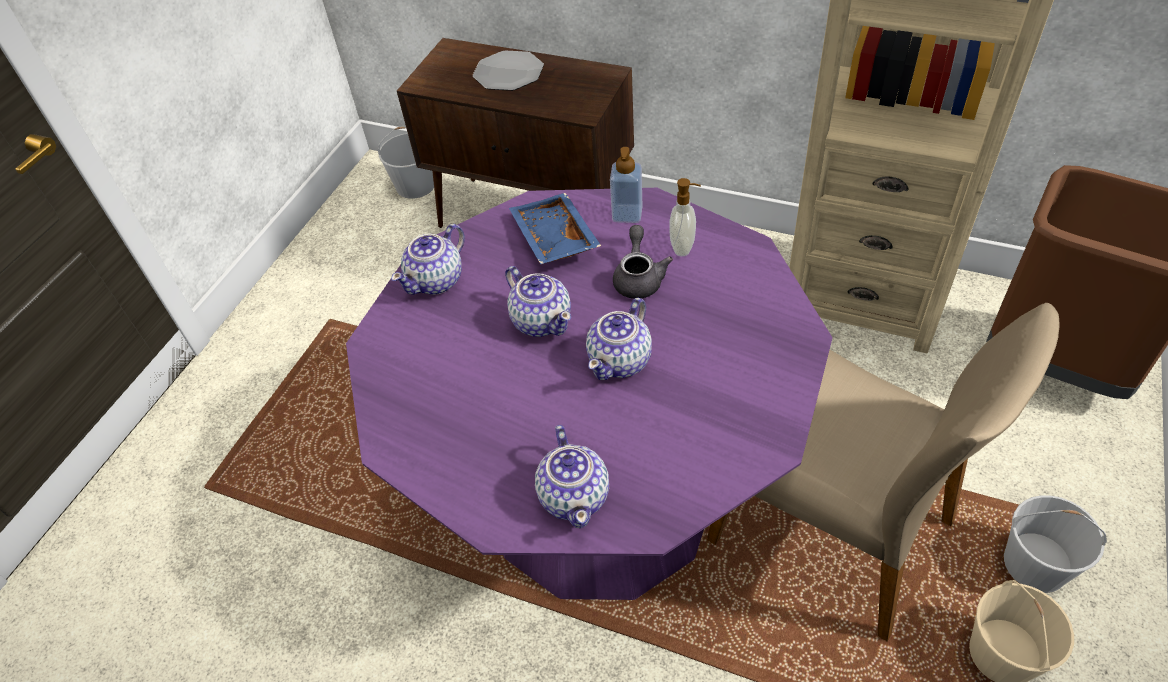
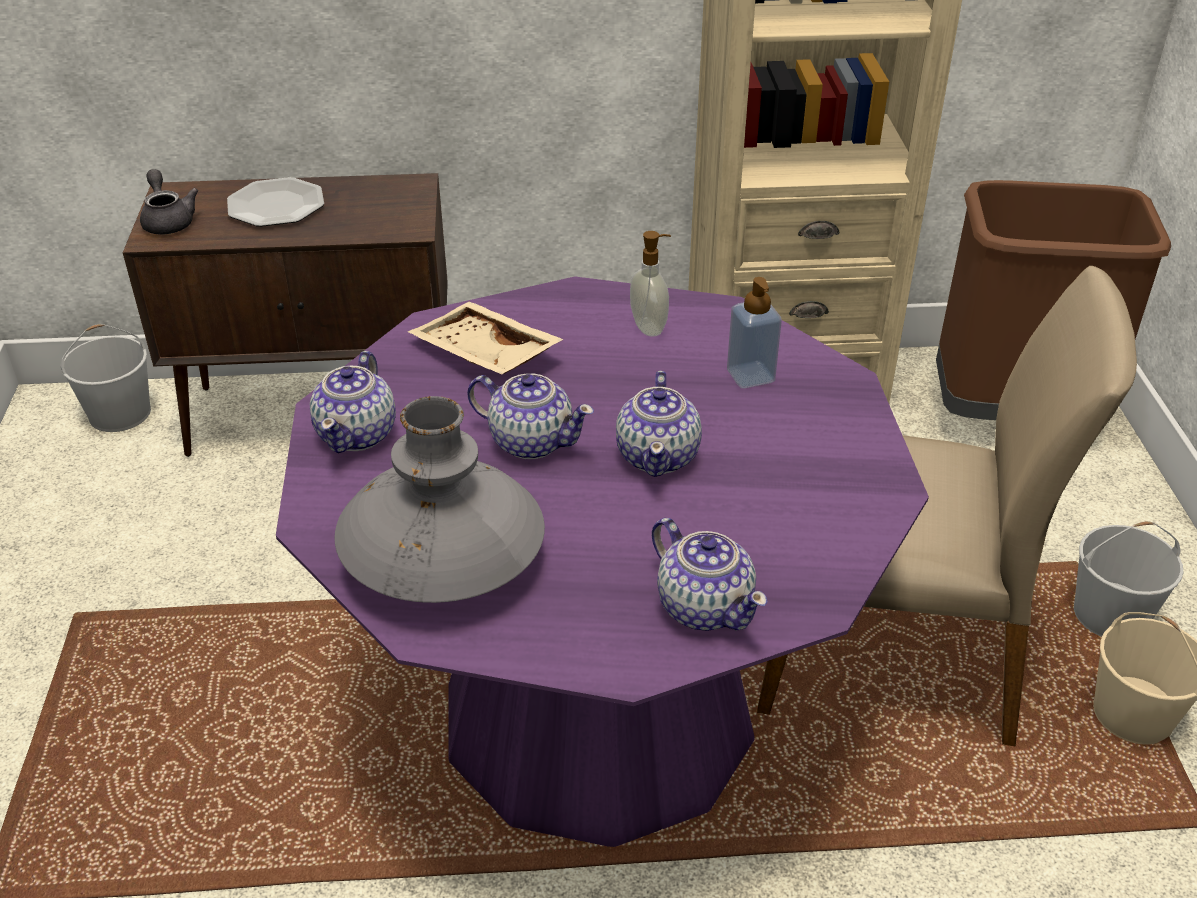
camera: 30 degrees left, 10 degrees down
blue tray [509,193,601,264] -> beige tray [408,302,564,375]
soap dispenser [610,147,643,223] -> soap dispenser moved to [727,277,782,388]
grey teapot [613,225,673,299] -> grey teapot moved to [140,169,199,234]
none -> grey vase [334,396,545,603]

